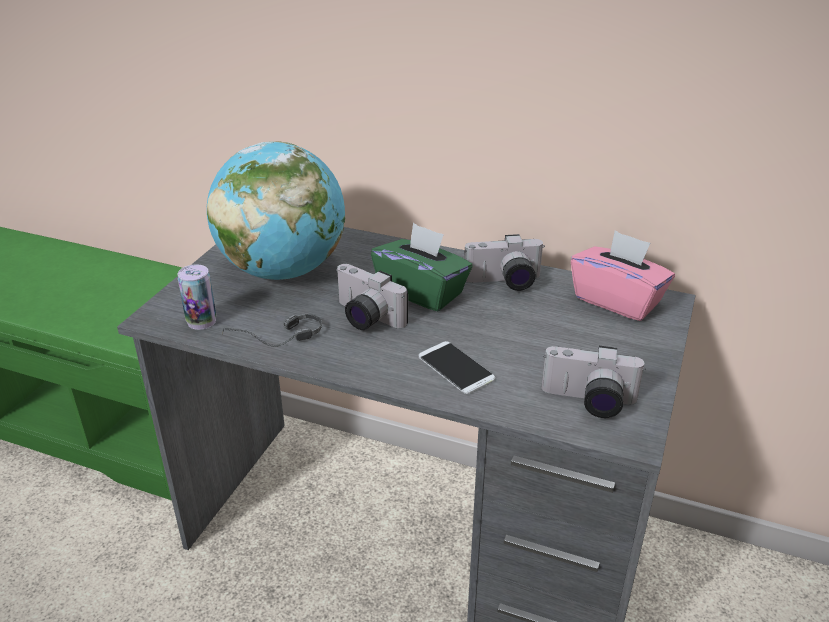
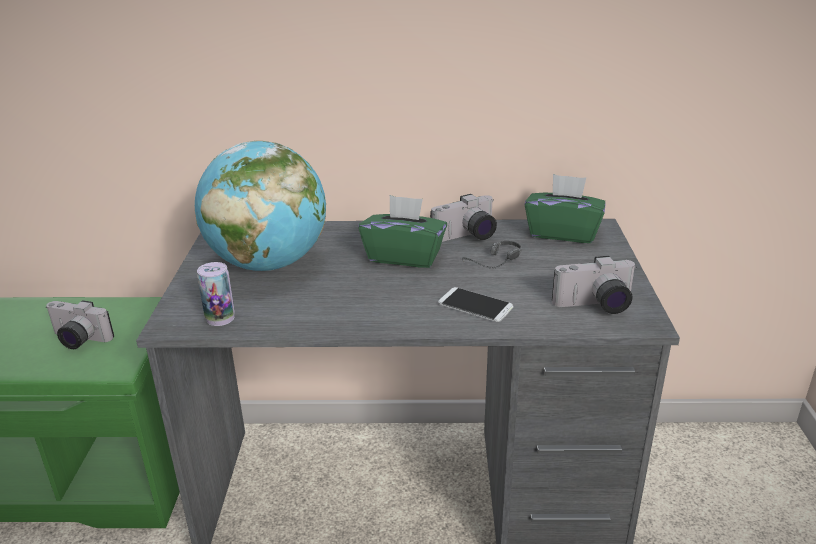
camera: 20 degrees left, 5 degrees down
headphones [222,314,322,347] -> headphones moved to [462,241,522,268]
camera [336,264,408,330] -> camera moved to [46,300,114,349]
pink tissue box [571,230,675,321] -> green tissue box [525,174,606,243]

